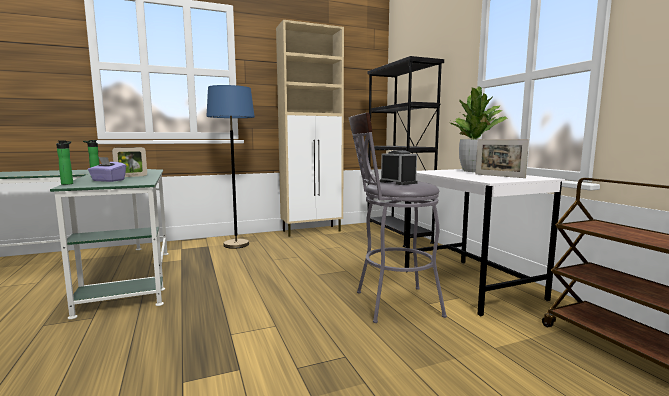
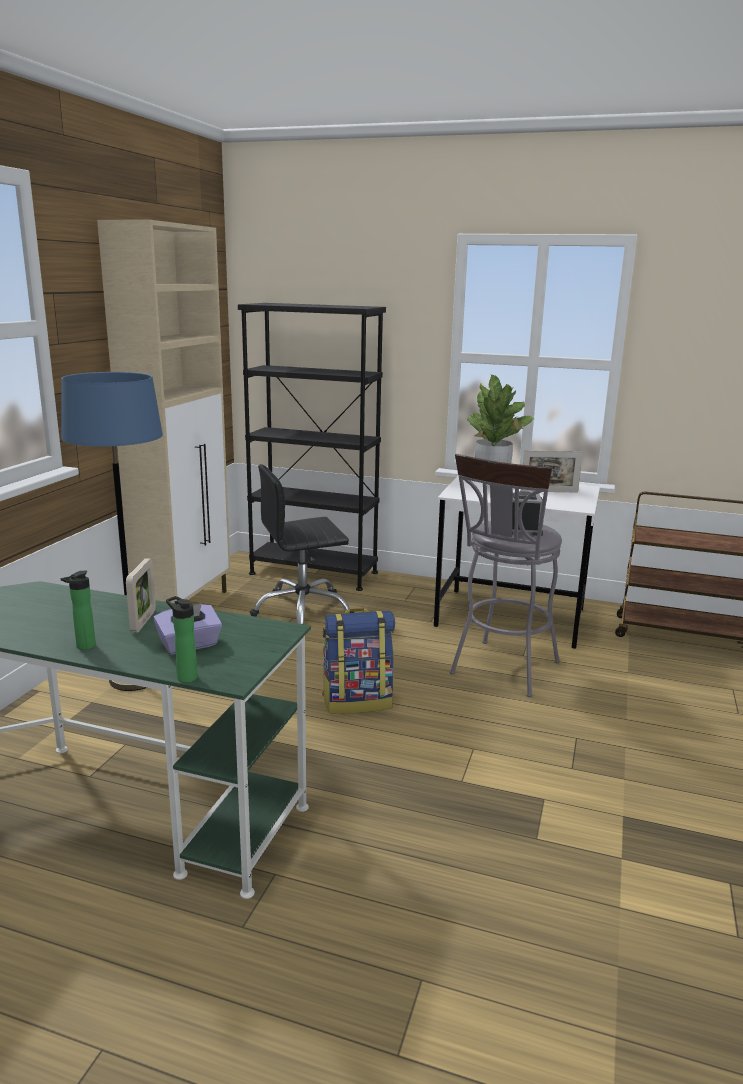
camera: 50 degrees left, 10 degrees up
none -> black office chair [250,464,354,624]
none -> backpack [322,608,395,714]

